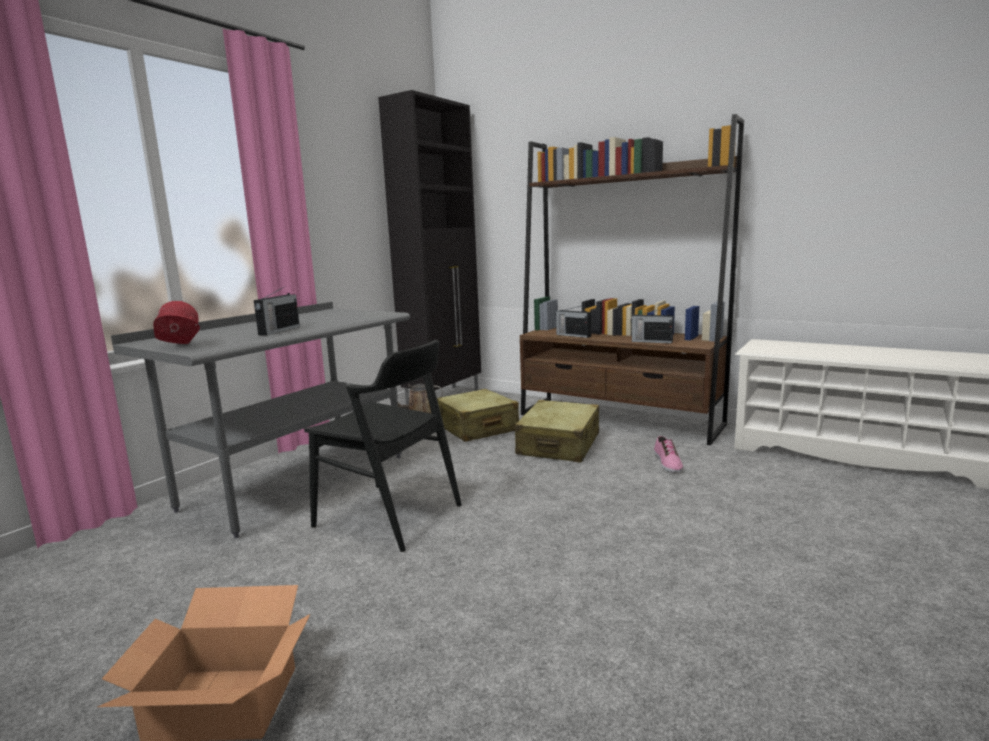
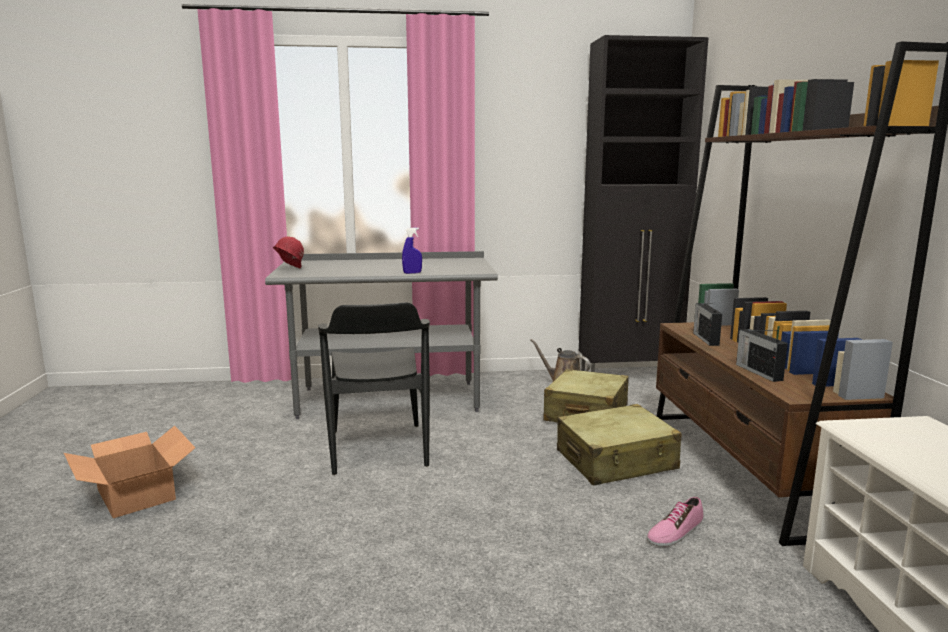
camera: 50 degrees right, 0 degrees up
radio [254,287,300,335] -> none
none -> blue spray bottle [402,227,422,274]

